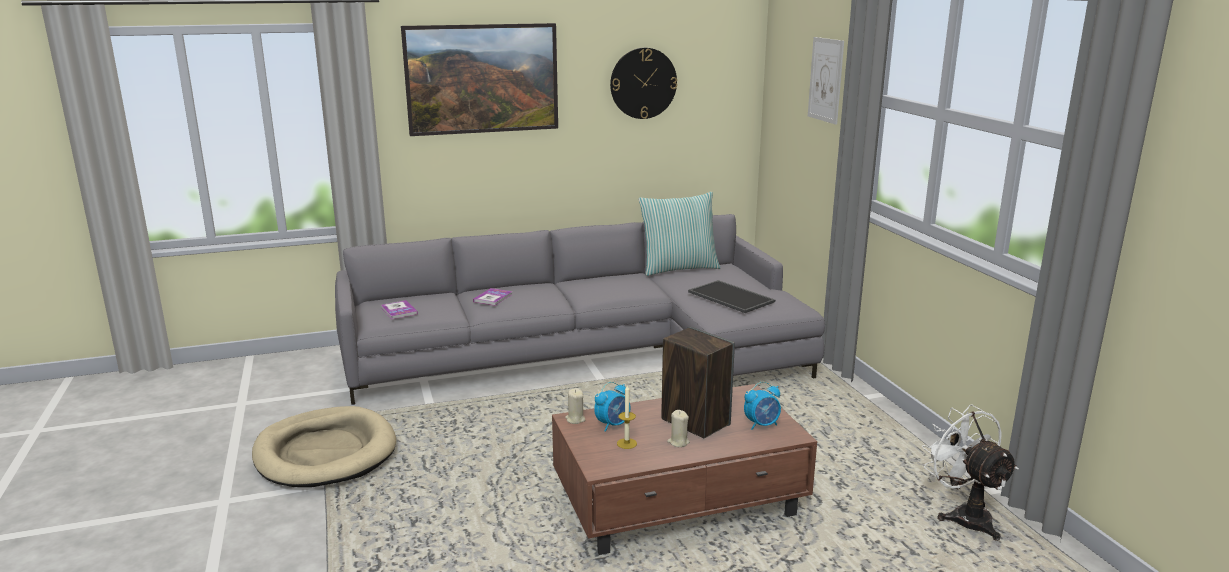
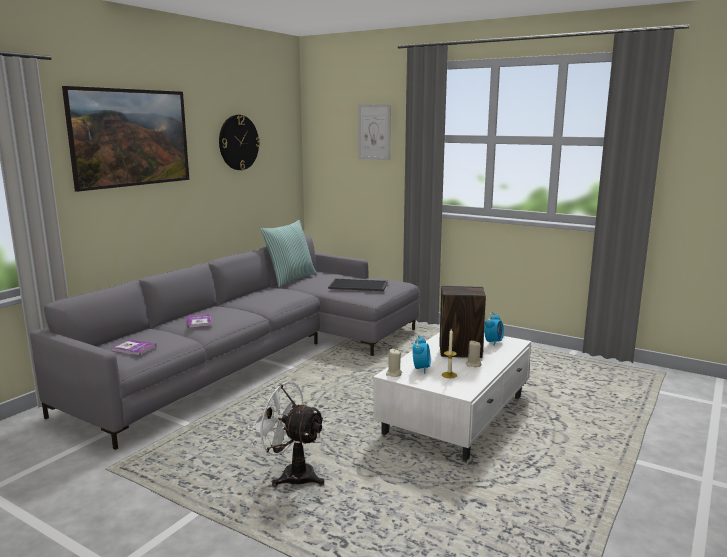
camera: 40 degrees left, 5 degrees down
beige dog bed [252,406,396,488] -> none
brown coffee table [552,384,817,555] -> white coffee table [373,332,531,461]
white fan [922,404,1019,541] -> white fan moved to [247,379,326,487]

